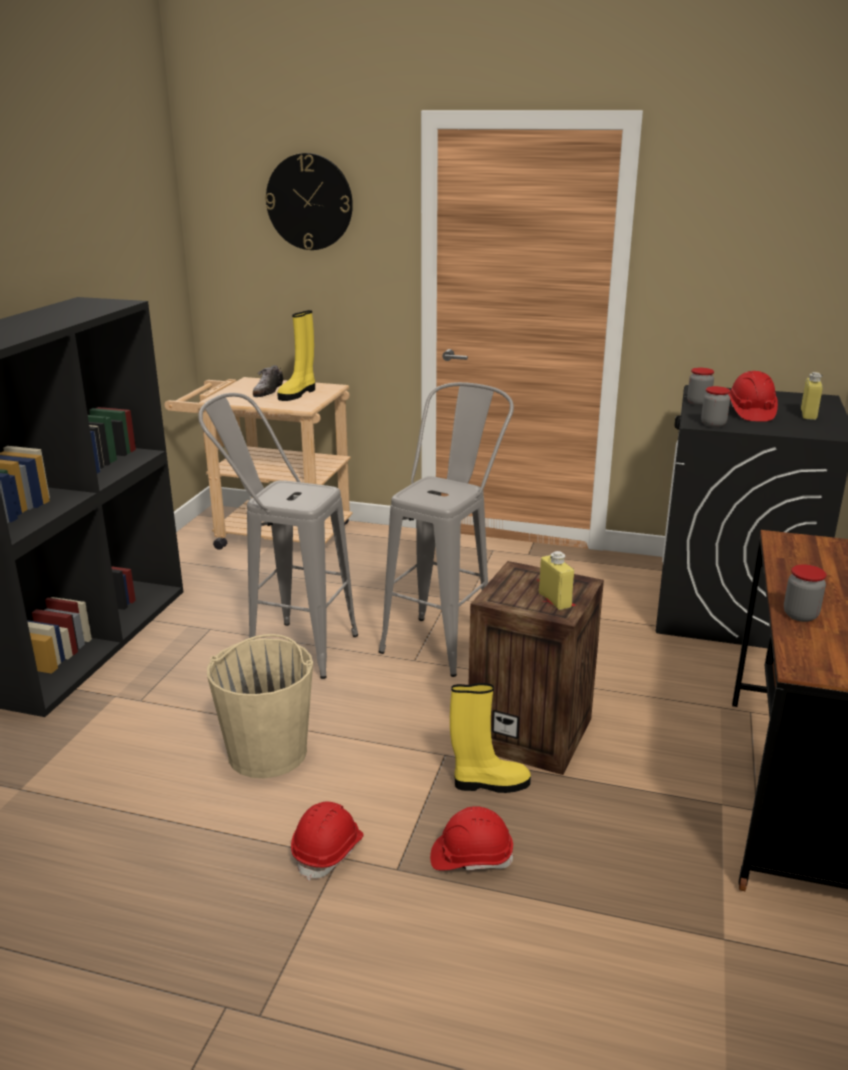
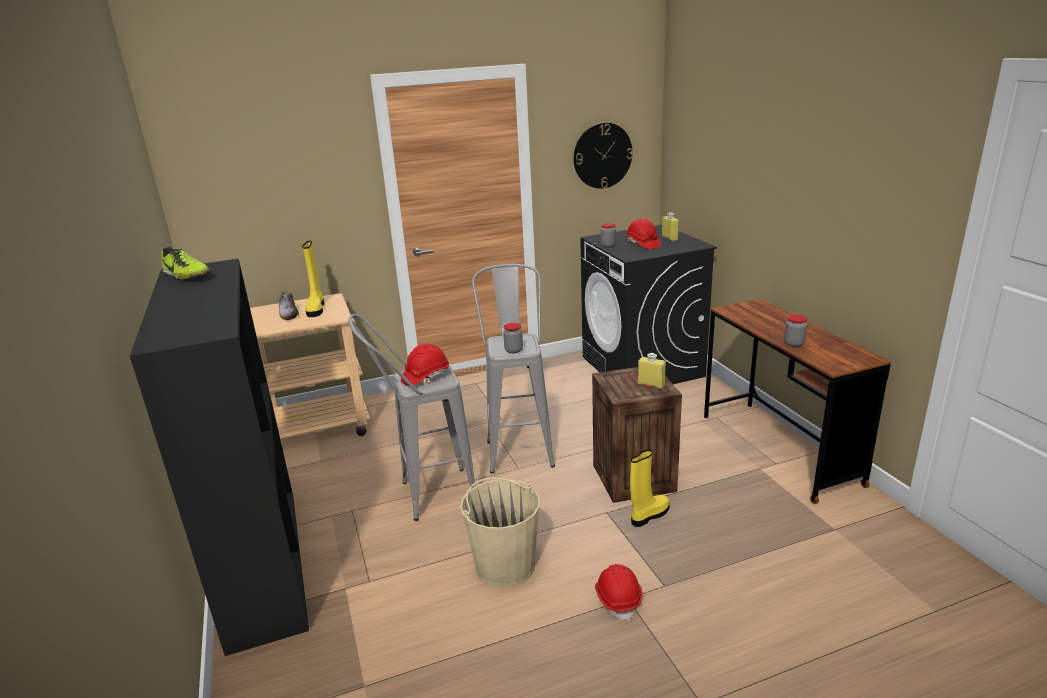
camera: 35 degrees left, 0 degrees up
wall clock [265,153,353,250] -> wall clock moved to [574,122,633,189]
red hard hat [430,806,513,871] -> red hard hat moved to [401,343,449,386]
jar [701,386,731,427] -> jar moved to [503,323,523,353]
none -> shoe [161,246,210,279]

